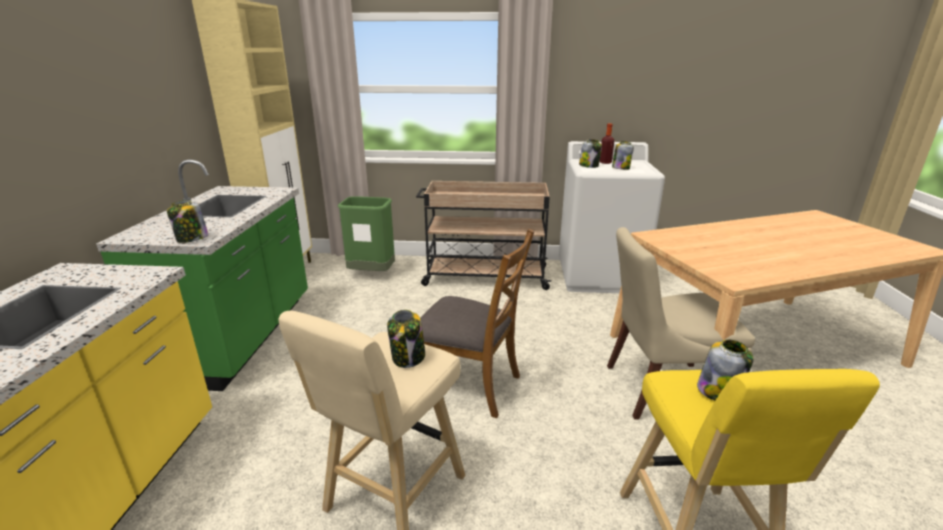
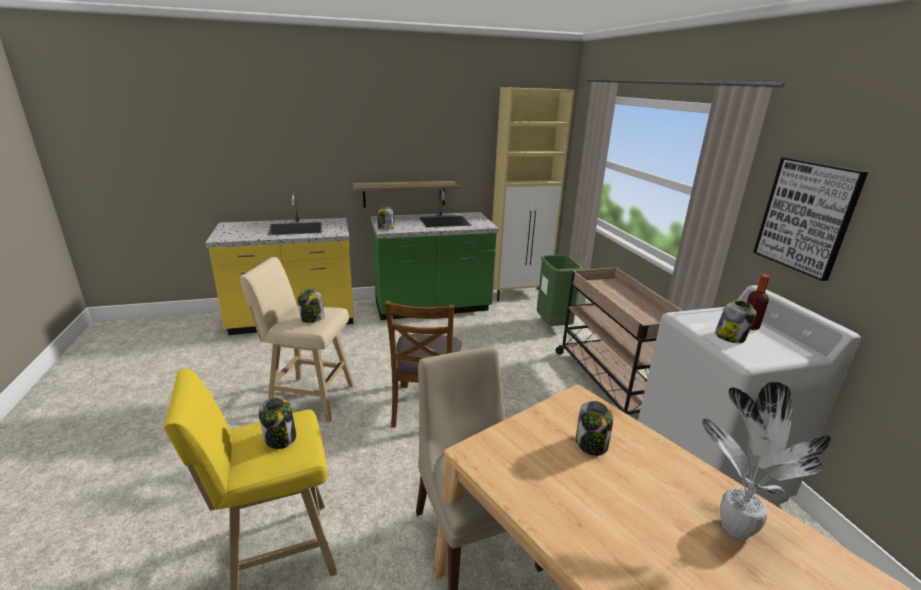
camera: 70 degrees right, 0 degrees up
jar [579,139,602,168] -> jar moved to [576,401,613,456]
none -> shelf [353,181,460,208]
none -> potted plant [702,382,831,539]
none -> picture [753,157,868,281]

